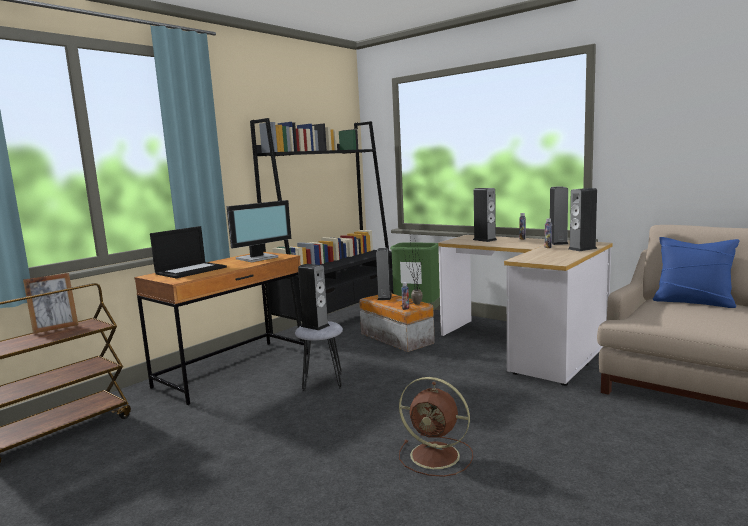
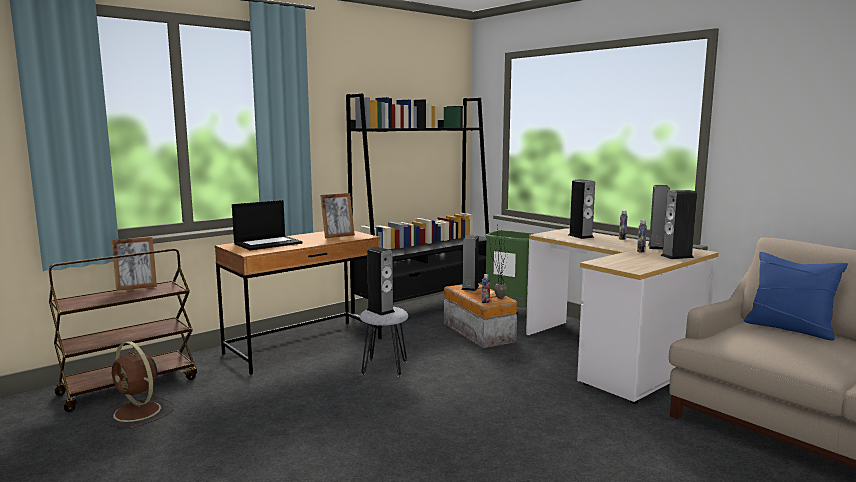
camera: 10 degrees right, 0 degrees up
monitor [227,200,291,262] -> picture frame [320,193,355,238]
brown fan [399,377,473,477] -> brown fan moved to [102,341,175,428]

